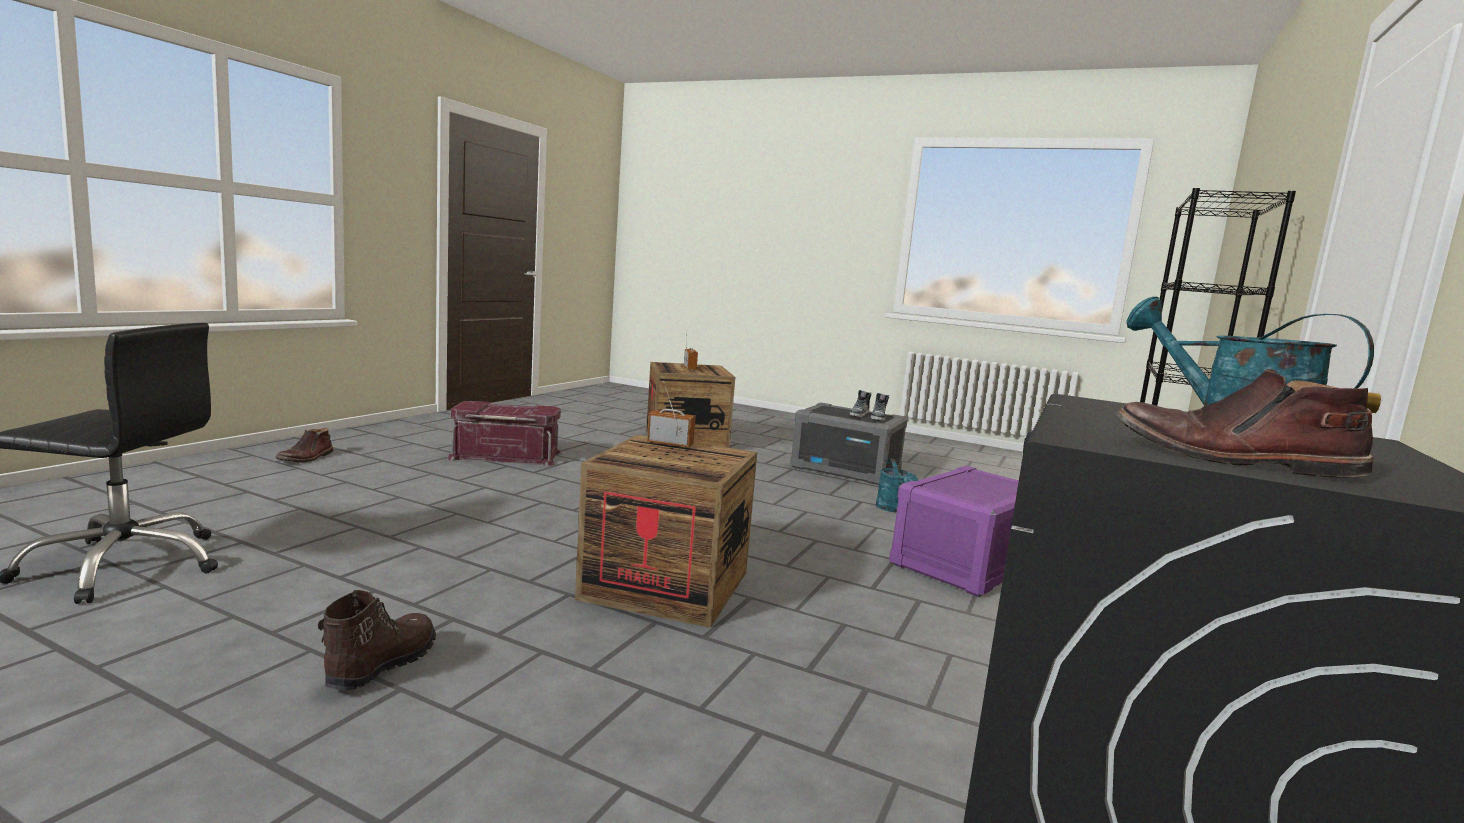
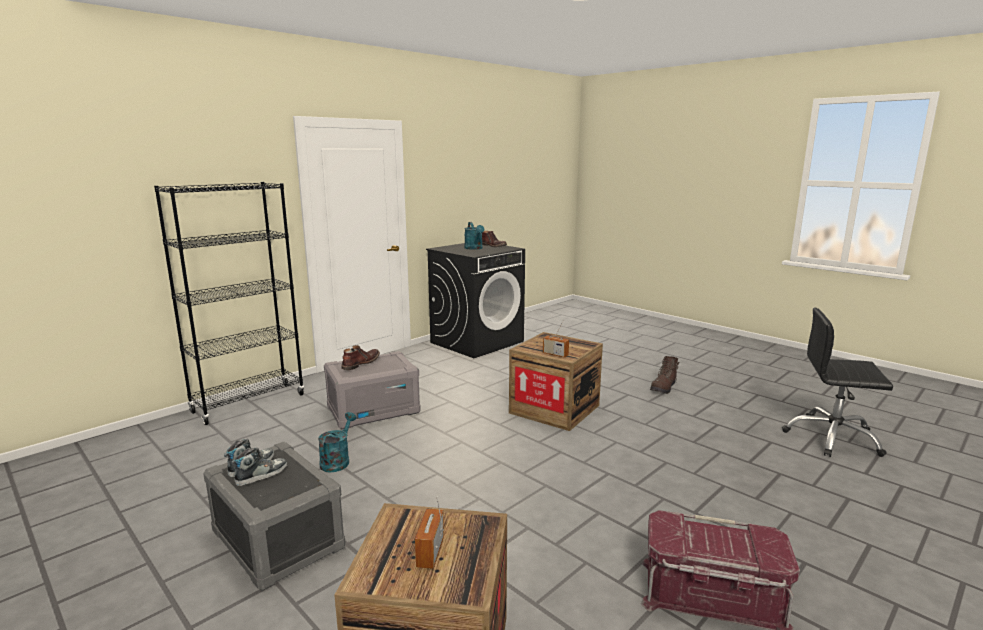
camera: 160 degrees left, 5 degrees up
brown boot [275,428,334,463] -> brown boot moved to [341,345,380,370]
purple storage box [889,466,1019,597] -> grey storage box [324,351,421,429]

